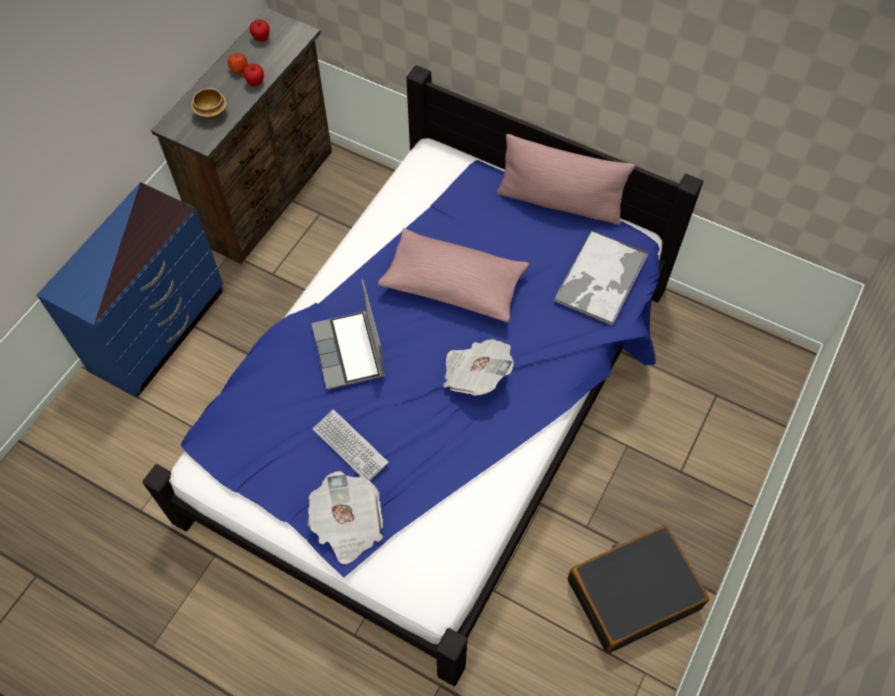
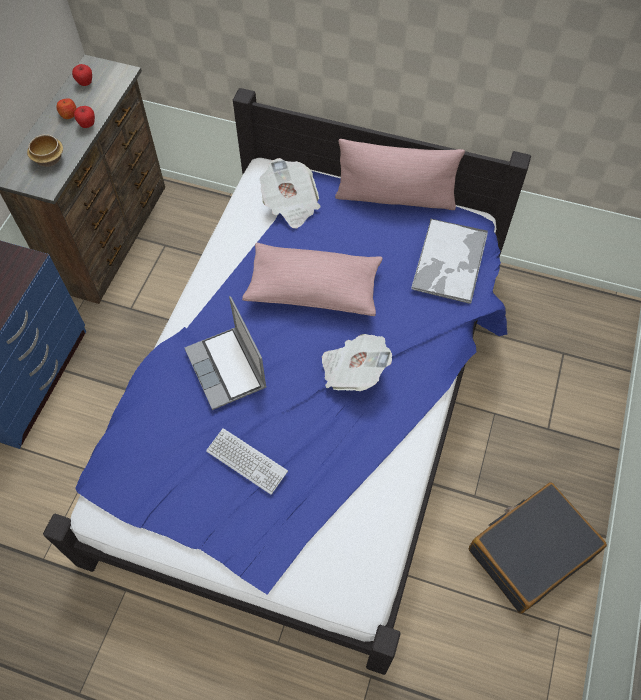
camera: 10 degrees left, 0 degrees up
newspaper [308,471,383,565] -> newspaper moved to [260,158,320,228]

